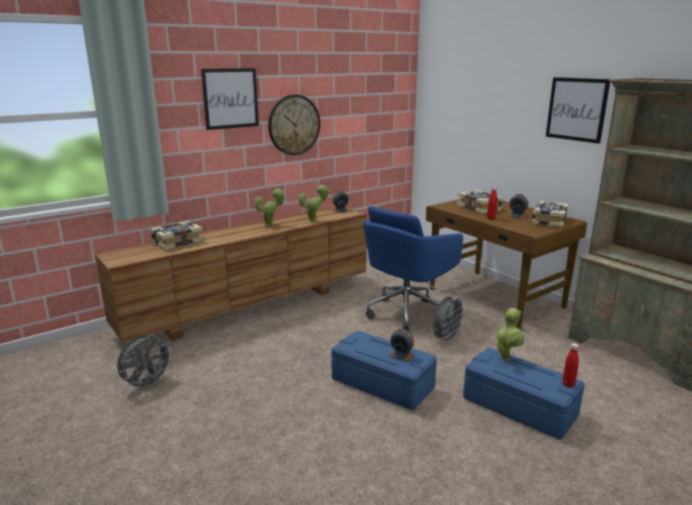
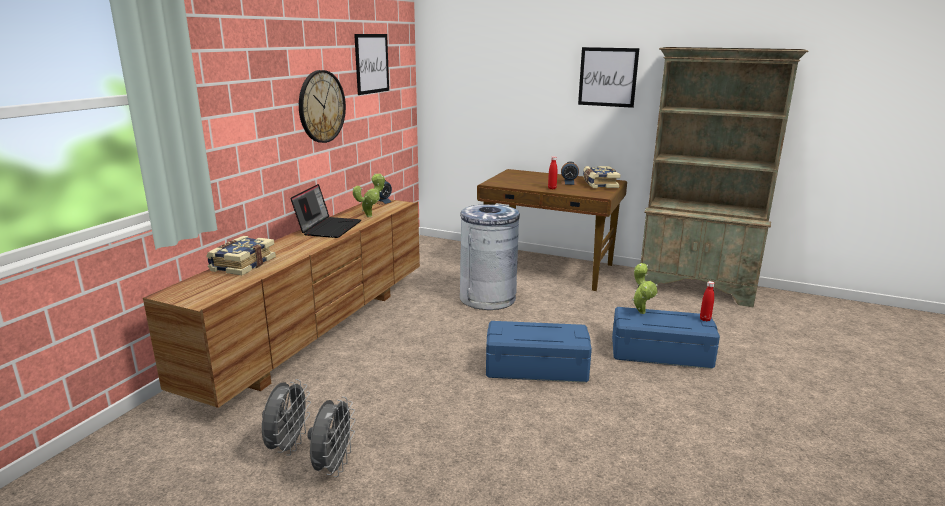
camera: 30 degrees left, 0 degrees up
picture [201,68,259,130] -> picture moved to [354,34,389,95]
potted plant [254,188,285,226] -> laptop [290,184,361,238]
blue office chair [363,206,463,331] -> grey trash can [460,204,520,310]
alarm clock [389,329,414,362] -> none
grey fan [433,296,466,344] -> grey fan moved to [307,397,355,477]
book [457,190,503,214] -> none

